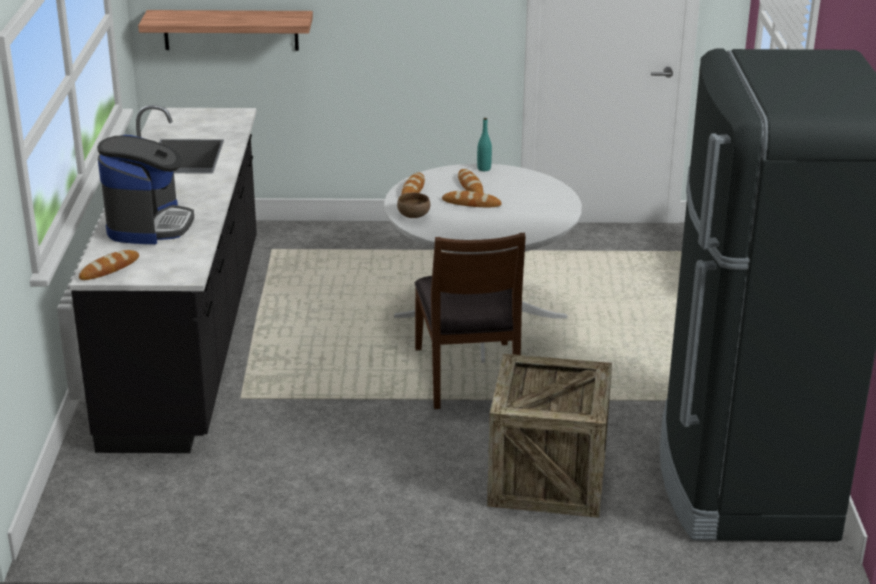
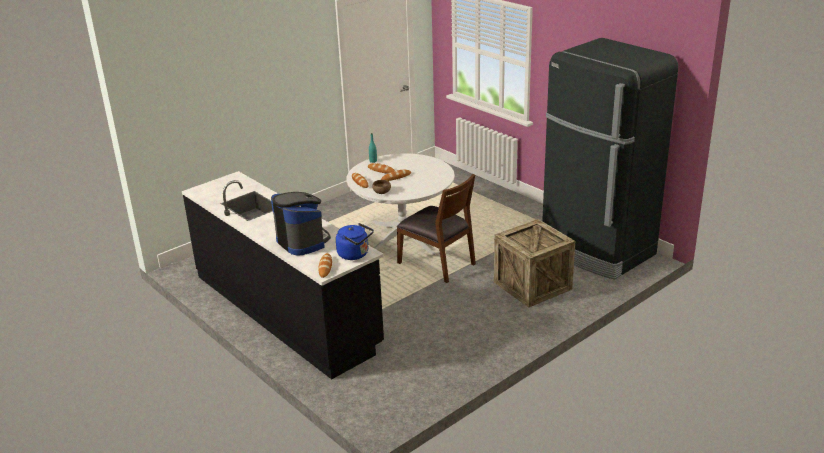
camera: 40 degrees left, 0 degrees up
shelf [138,10,313,51] -> none
none -> blue kettle [336,223,374,260]

